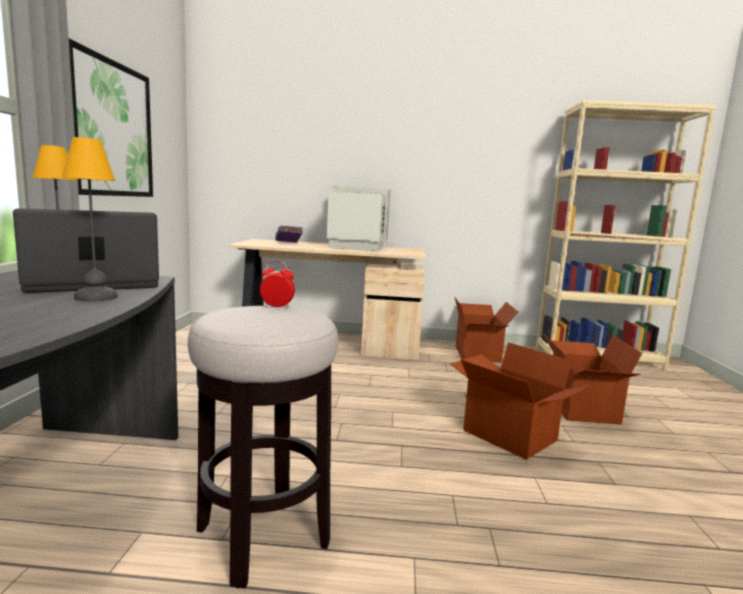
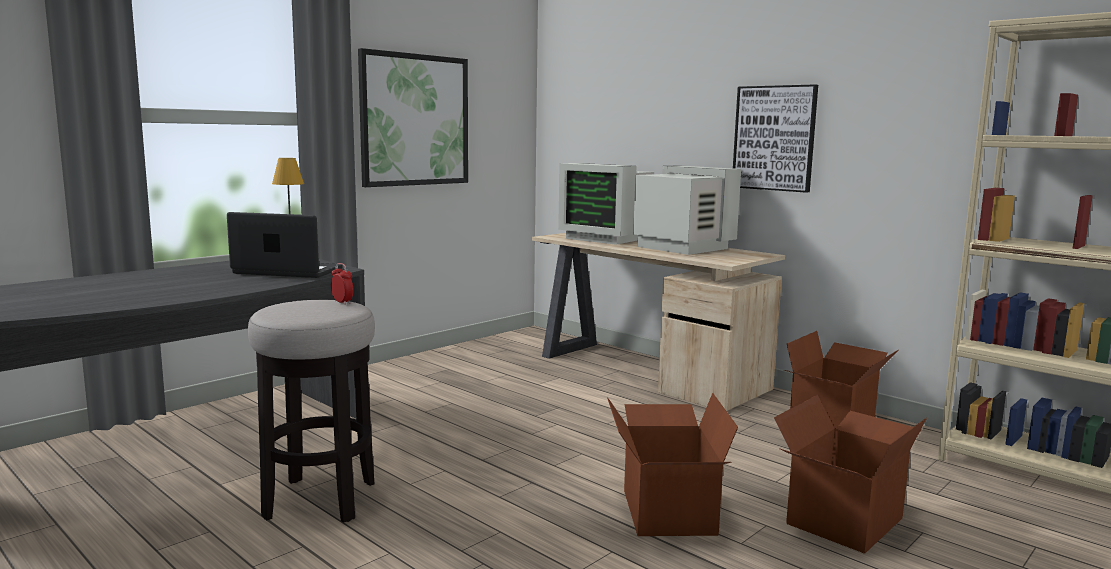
camera: 40 degrees right, 0 degrees up
table lamp [62,137,118,302] -> none
purple book [275,226,303,243] -> monitor [558,163,654,245]
none -> picture [733,84,818,193]

